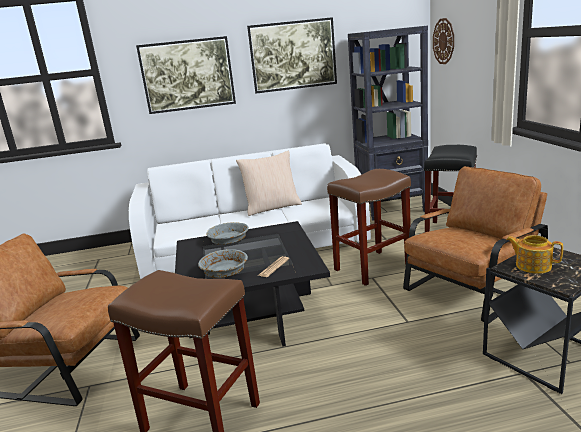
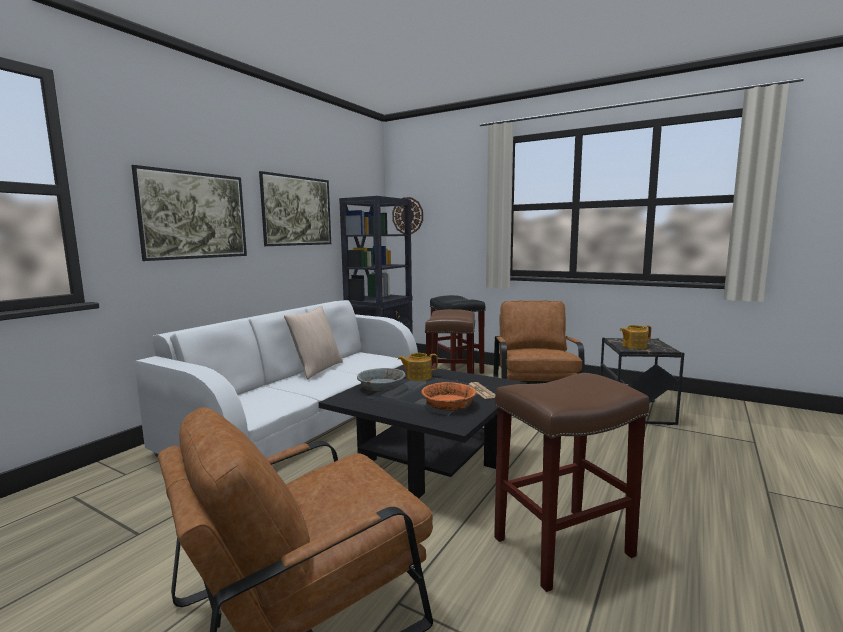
camera: 50 degrees left, 10 degrees down
grey bowl [198,249,248,278] -> orange bowl [421,382,477,411]
none -> teapot [398,353,438,381]

